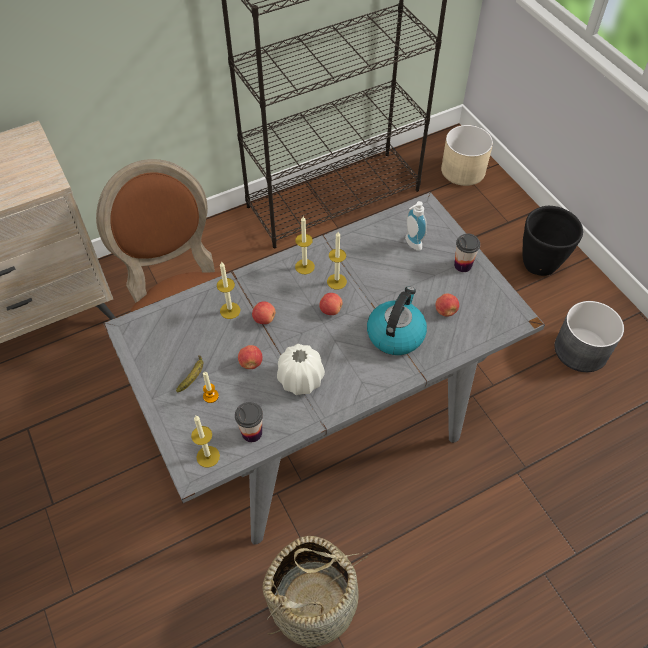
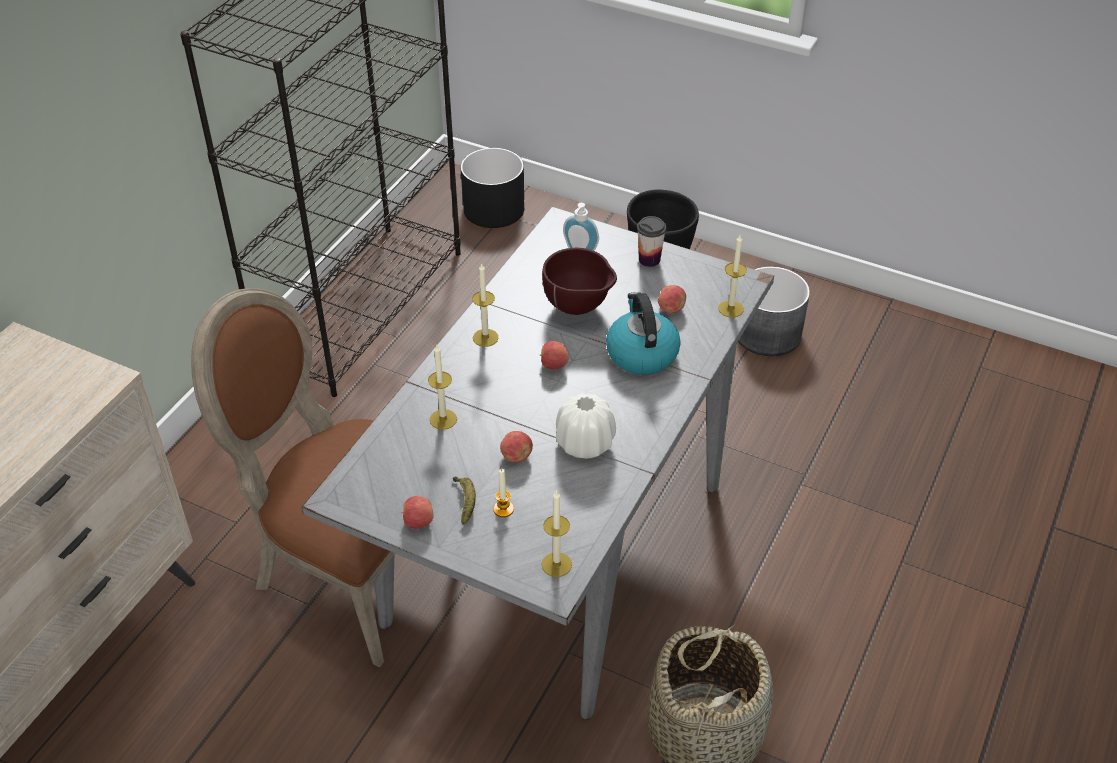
camera: 35 degrees left, 10 degrees down
cup [235,402,263,442] -> none
apple [252,301,275,324] -> apple moved to [401,496,434,529]
candle [327,232,347,290] -> candle moved to [718,235,747,318]
beige planter [441,125,493,186] -> black planter [461,148,524,228]
none -> brown bowl [542,248,617,315]

